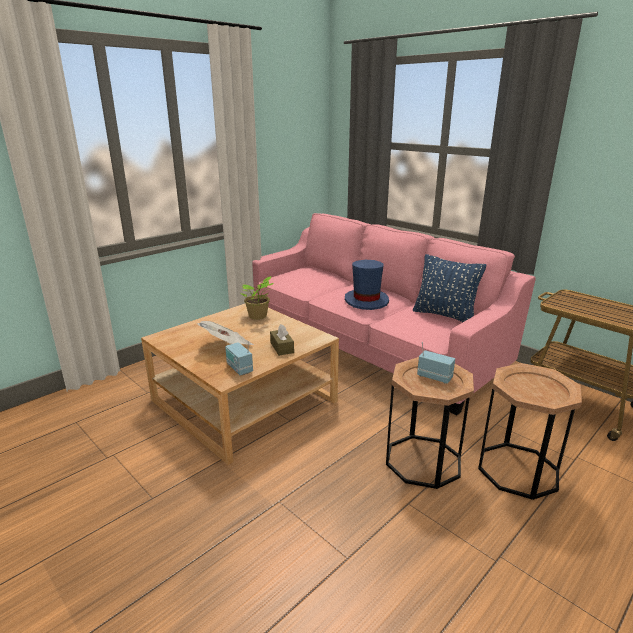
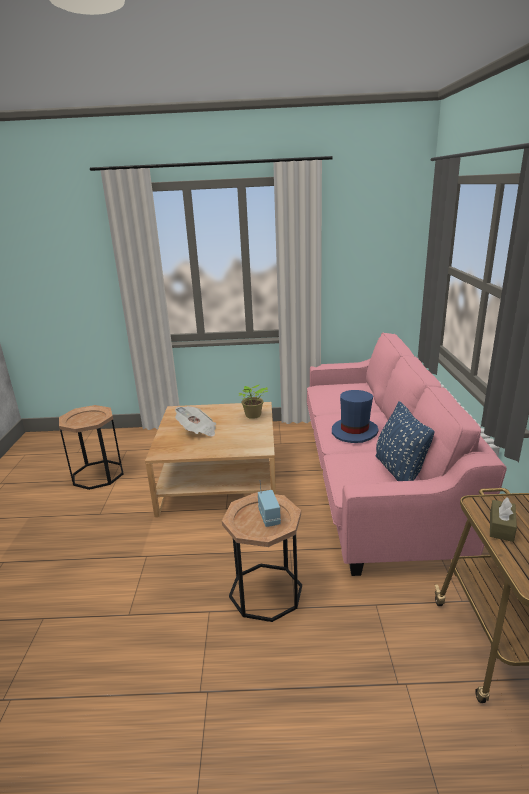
camera: 45 degrees right, 0 degrees up
radio [225,341,253,375] -> none
brown tissue box [270,324,294,356] -> brown tissue box moved to [490,498,517,542]
brown side table [478,363,582,500] -> brown side table moved to [59,405,124,490]

